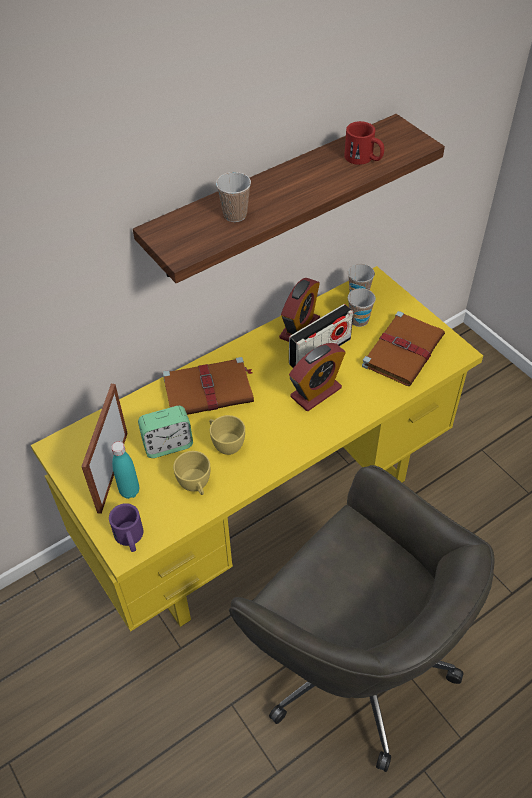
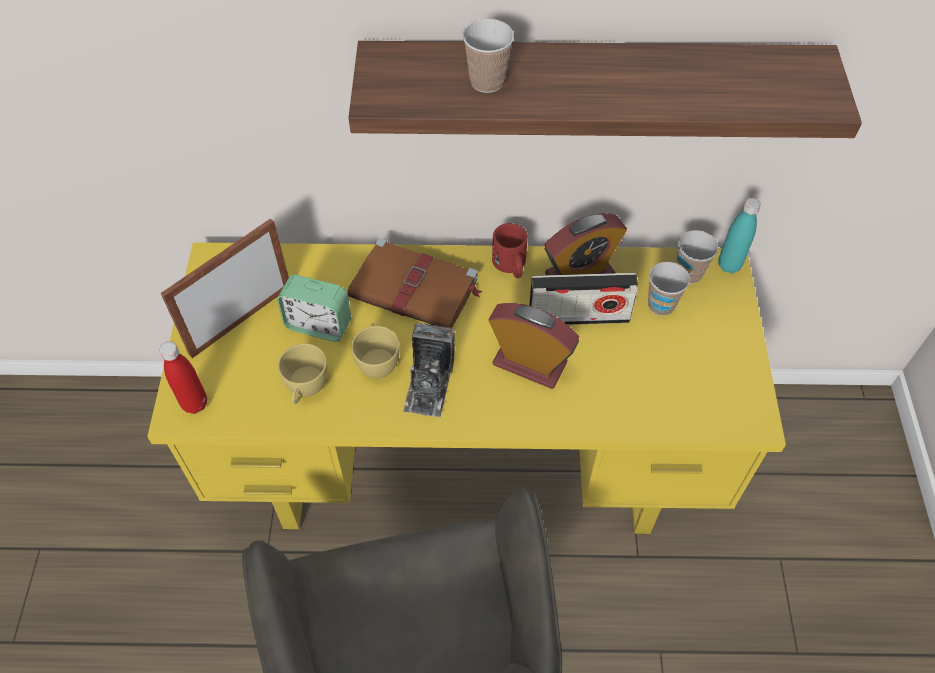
camera: 35 degrees right, 5 degrees up
purple mug [109,503,144,552] -> red bottle [159,341,207,414]
turquoise bottle [111,441,139,499] -> turquoise bottle moved to [718,198,761,273]
alarm clock [289,343,346,411] -> alarm clock turned 150 degrees counterclockwise [488,303,579,389]
red mug [344,121,384,165] -> red mug moved to [492,223,528,278]
brown book [362,311,445,386] -> none
none -> camera [403,323,455,417]

